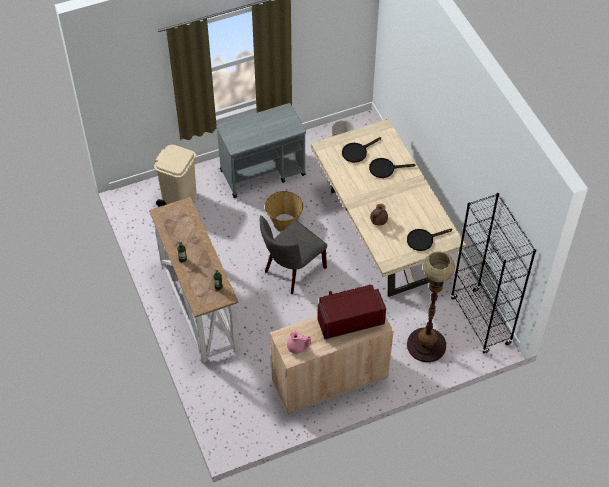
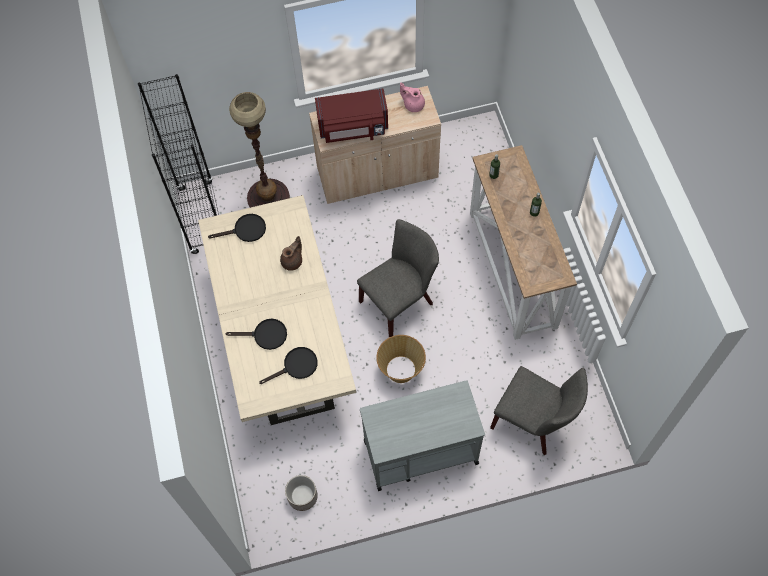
camera: 170 degrees left, 10 degrees up
beige trash can [154,145,197,207] -> grey chair [490,366,588,455]

